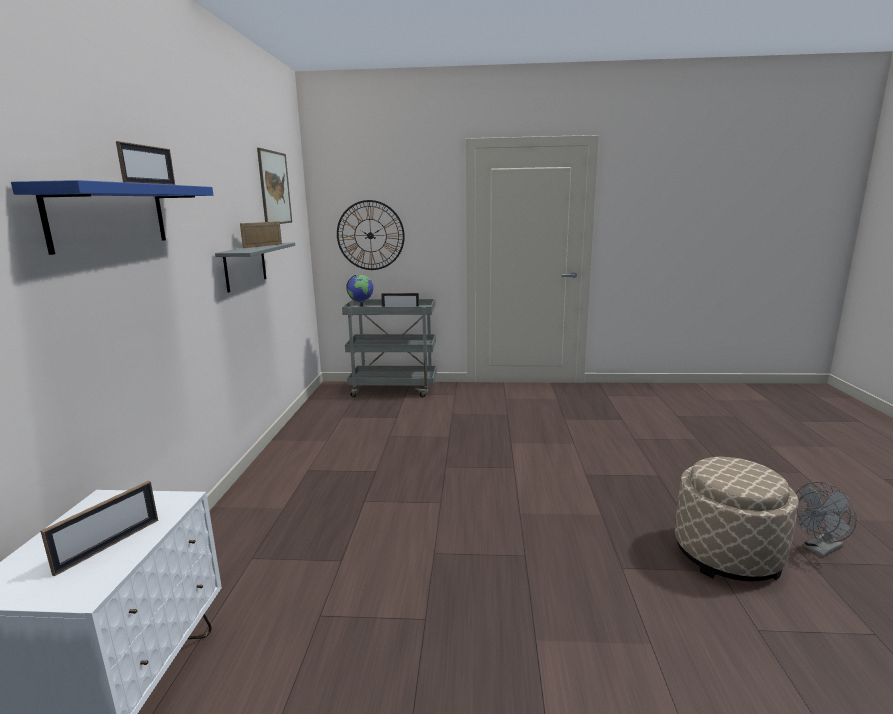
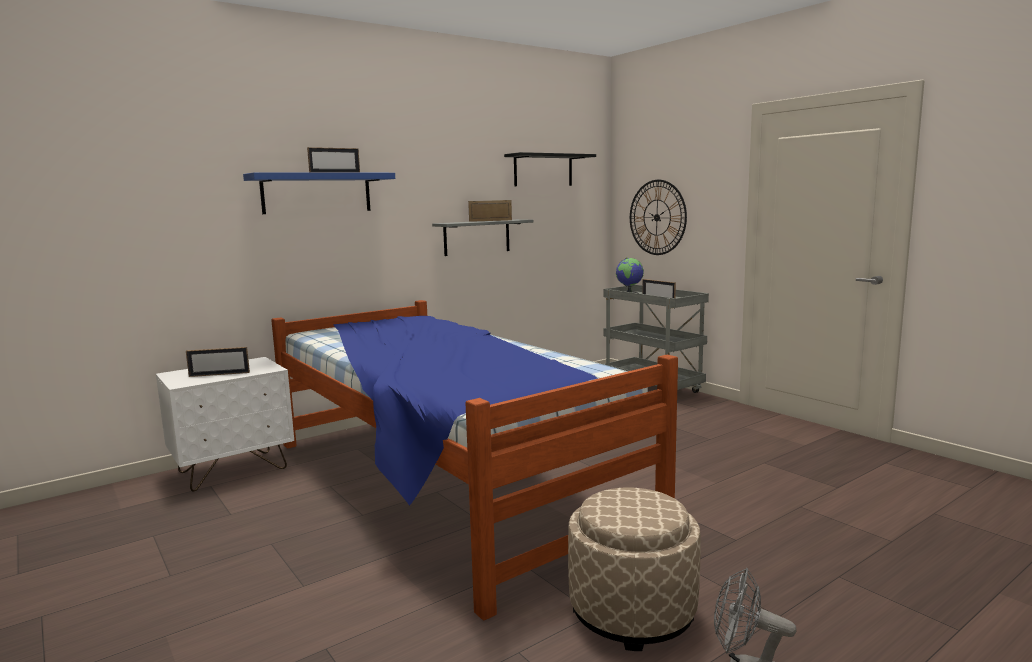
camera: 50 degrees right, 5 degrees down
picture [257,148,292,224] -> black shelf [504,152,596,186]
none -> bed [271,300,678,621]

